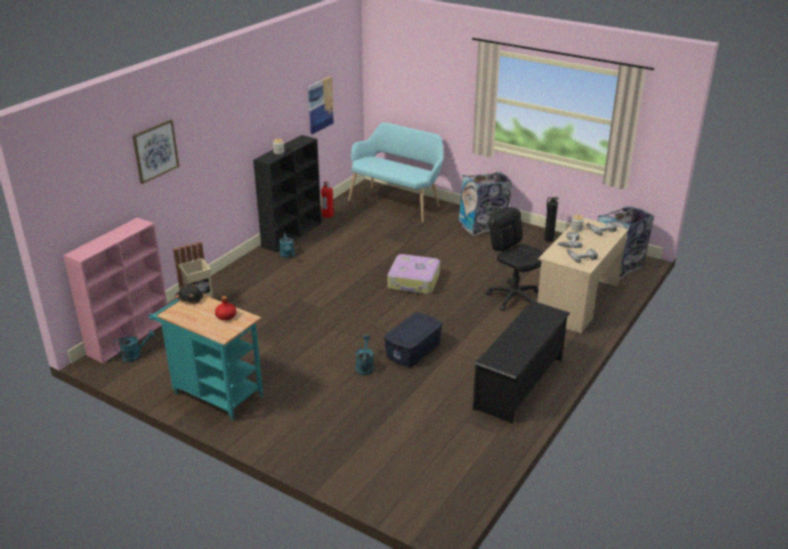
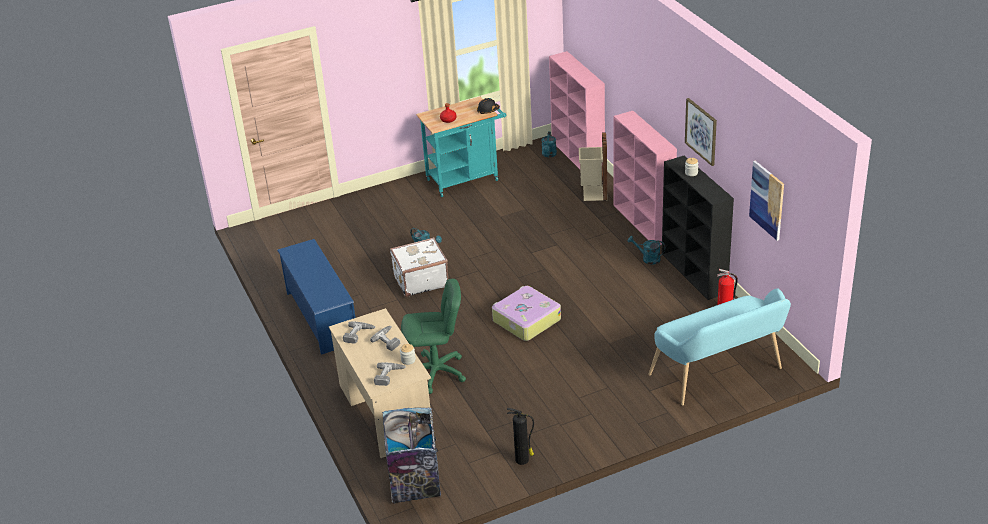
camera: 125 degrees right, 5 degrees up
picture [132,119,179,184] -> picture moved to [685,98,717,166]
blue storage box [384,312,443,368] -> white suitcase [390,237,448,297]
trash can [459,172,512,236] -> none
black shoe rack [473,301,570,424] -> blue shoe rack [277,239,355,355]
black office chair [485,207,544,311] -> green office chair [401,279,466,394]
none -> pink bookcase [613,111,677,245]

